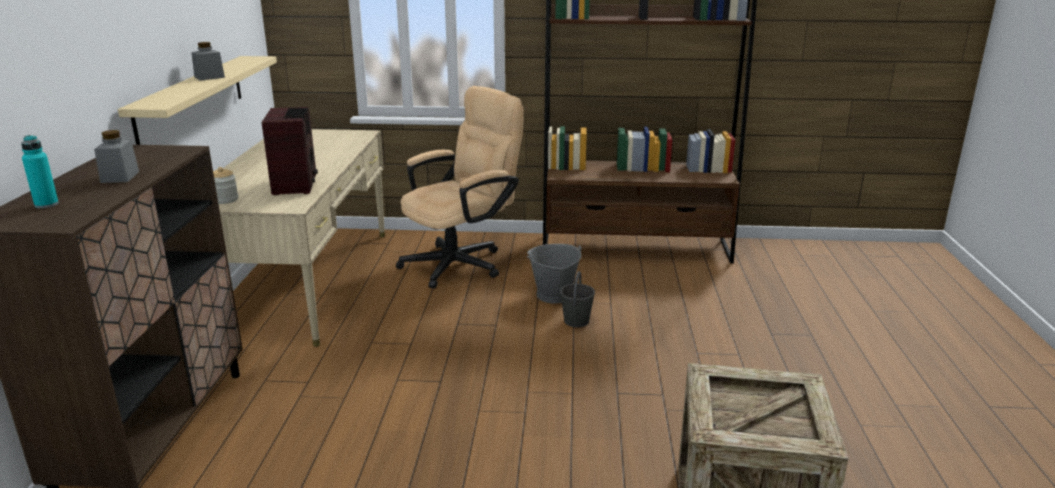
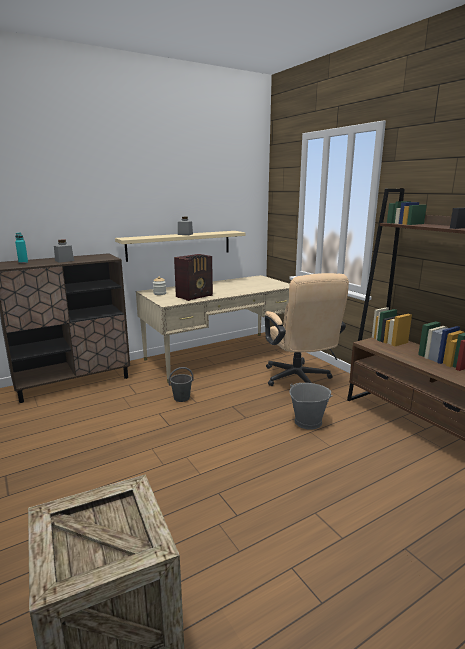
camera: 55 degrees right, 5 degrees down
beige office chair [396,86,524,289] -> beige office chair turned 60 degrees clockwise [265,273,349,386]
grey bucket [560,271,595,327] -> grey bucket moved to [168,367,194,402]

